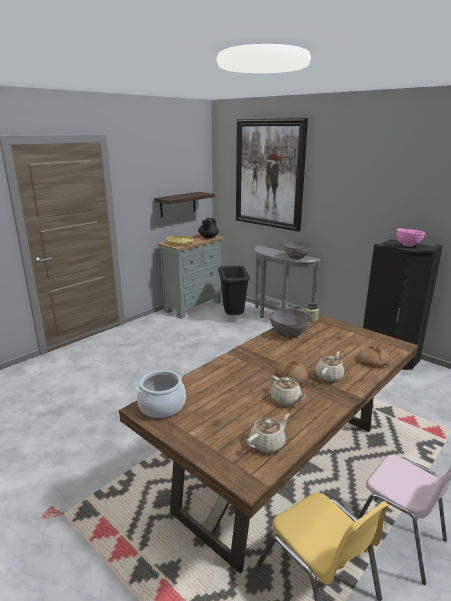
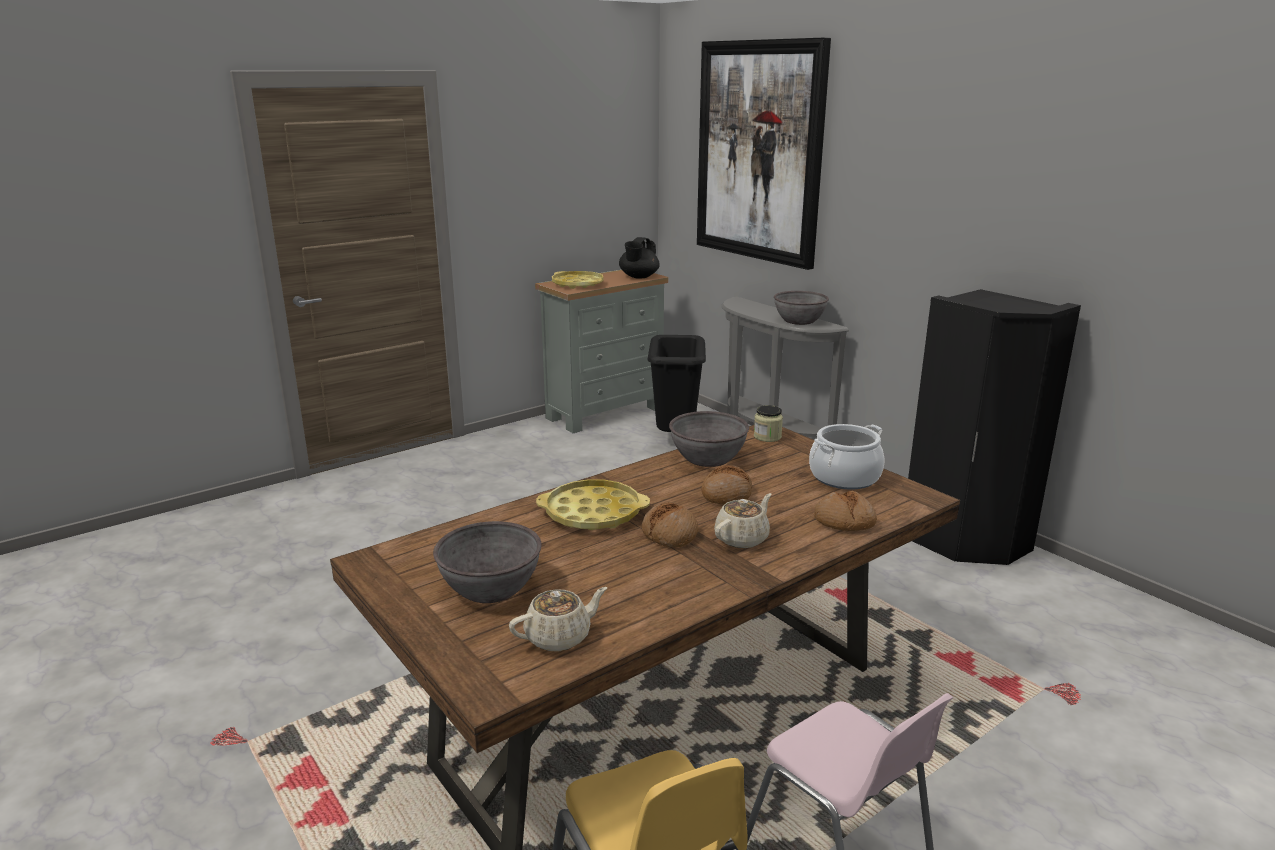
camera: 10 degrees right, 0 degrees up
cooking pot [135,370,186,418] -> cooking pot moved to [809,424,884,490]
shelf [154,192,215,218] -> none
beige teapot [271,376,305,406] -> none
pink bowl [397,229,425,247] -> none
none -> grey bowl [433,521,542,603]
none -> yellow tray [536,479,650,530]
none -> bread [701,465,752,505]

